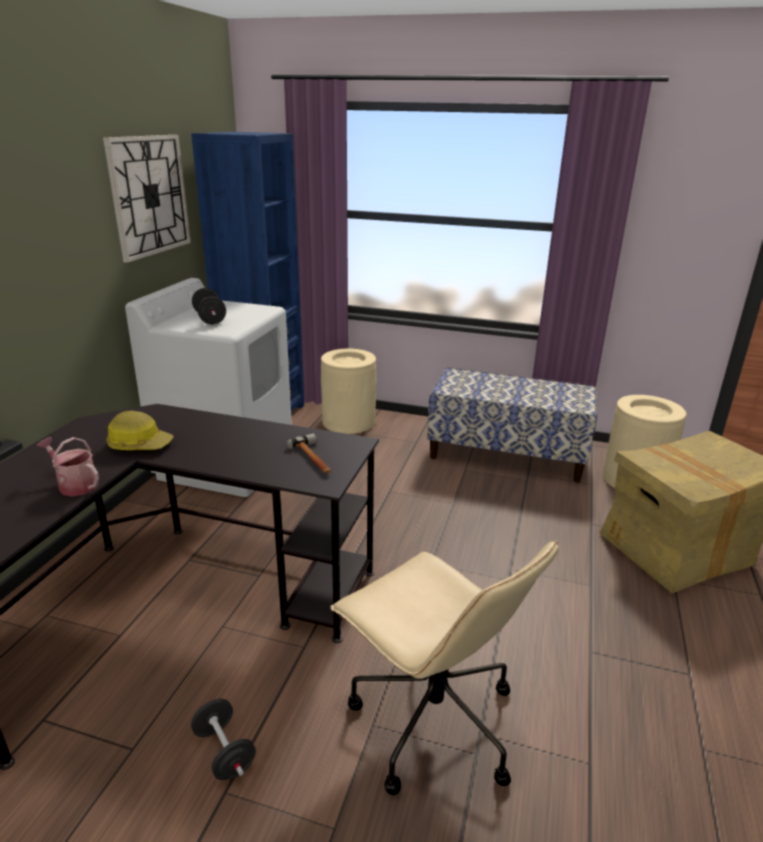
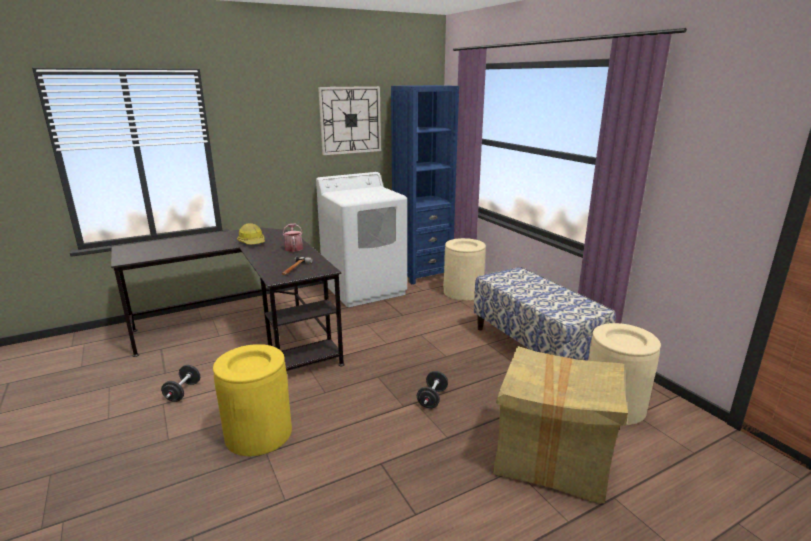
camera: 45 degrees right, 5 degrees down
watering can [37,437,99,497] -> watering can moved to [283,223,303,252]
black dumbbell [192,288,226,325] -> black dumbbell moved to [417,371,448,408]
beige office chair [330,540,559,795] -> yellow trash can [213,344,292,456]

